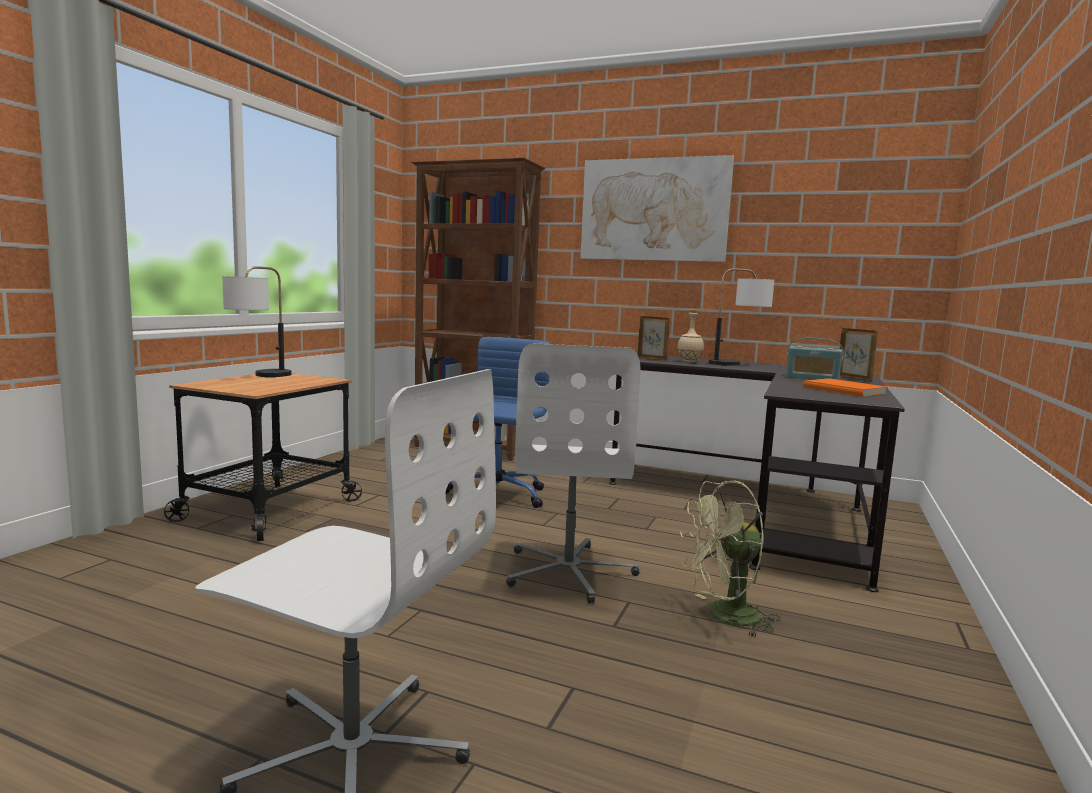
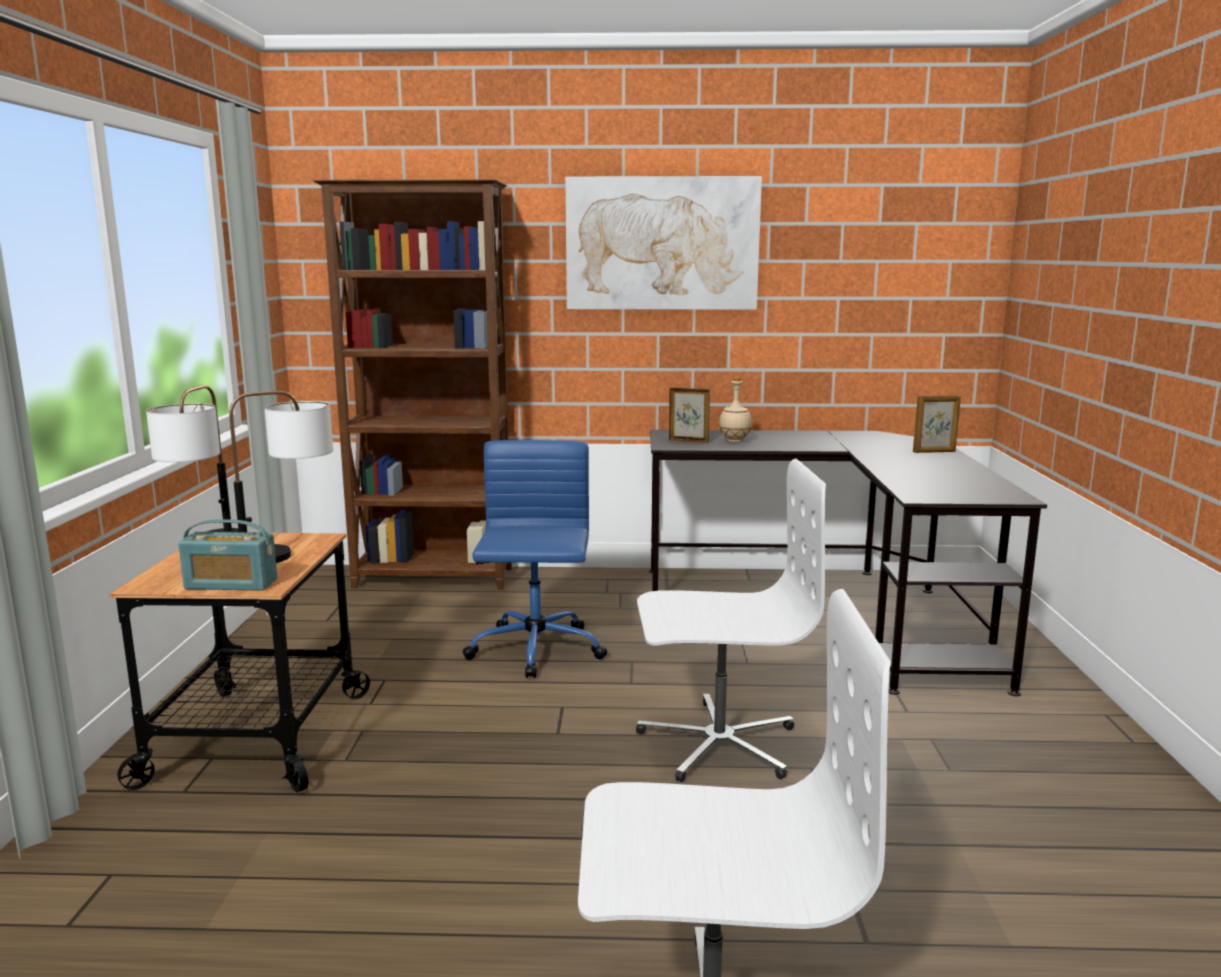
camera: 20 degrees left, 5 degrees up
white office chair [506,343,640,603] -> white office chair turned 75 degrees counterclockwise [636,459,826,782]
green fan [680,480,780,638] -> none
table lamp [709,268,774,366] -> table lamp moved to [229,391,333,563]
radio [786,338,843,380] -> radio moved to [178,519,277,591]
orange book [803,378,888,397] -> none
picture frame [839,328,878,382] -> picture frame turned 135 degrees clockwise [913,395,961,453]

